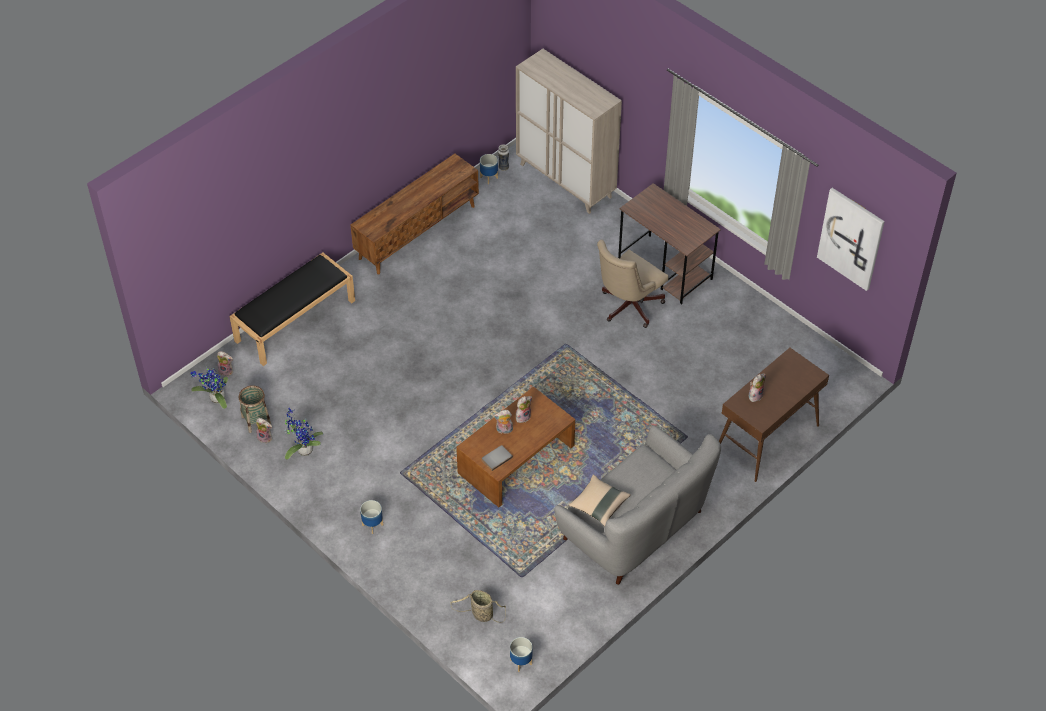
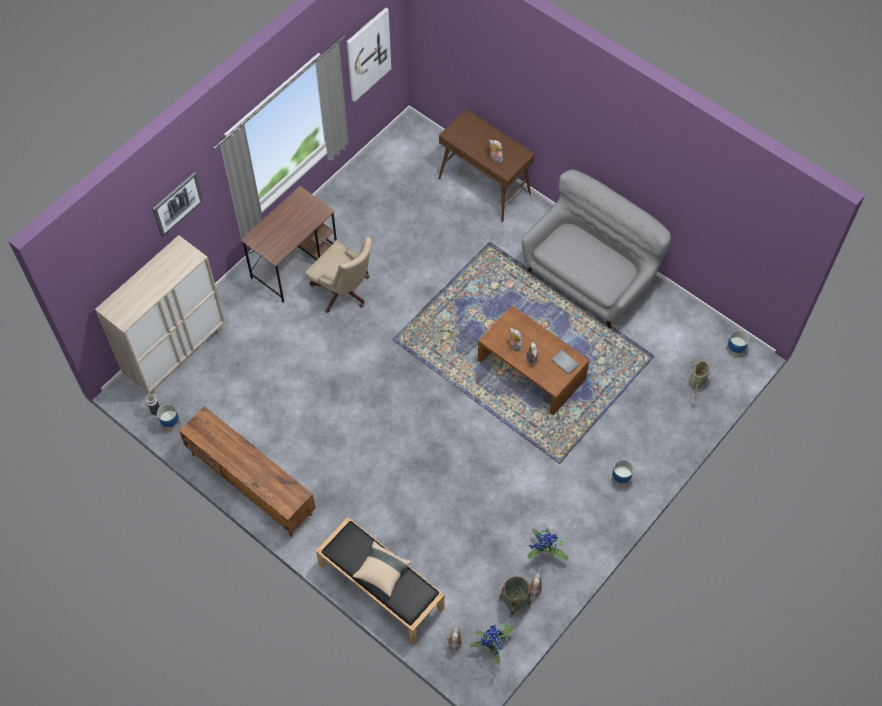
camera: 95 degrees left, 10 degrees up
beige pillow [569,475,631,526] -> beige pillow moved to [353,541,412,597]
none -> picture [152,172,203,237]

